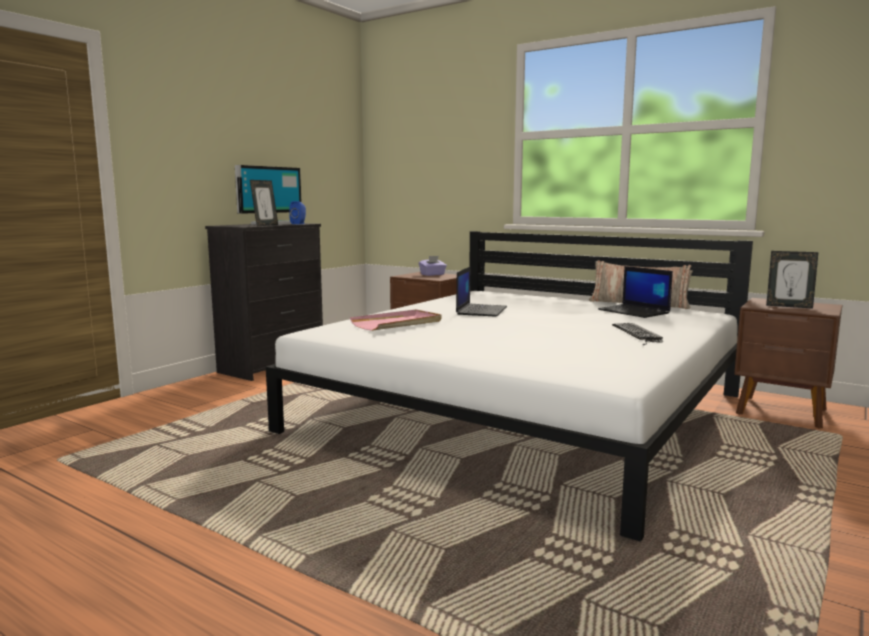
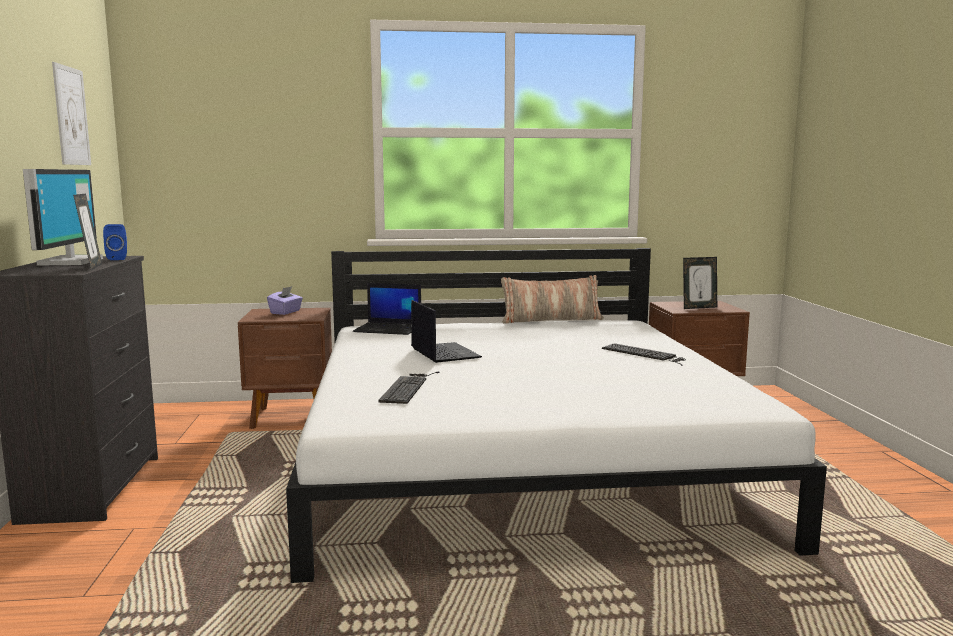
camera: 40 degrees left, 0 degrees up
pink tray [350,309,442,331] -> keyboard [378,372,440,404]
laptop [598,266,673,318] -> laptop moved to [353,283,421,335]
none -> picture [52,62,91,165]

